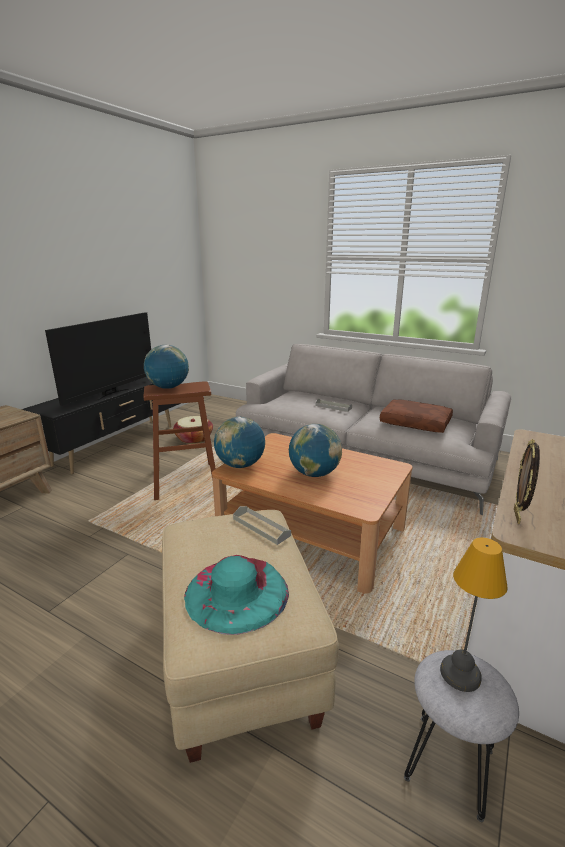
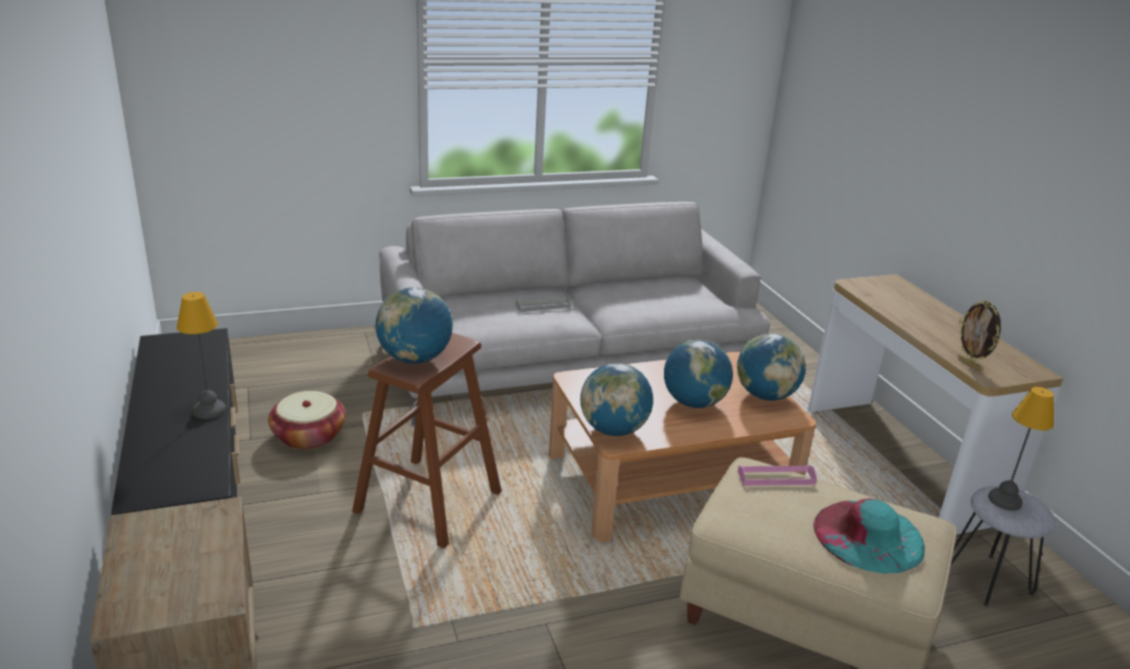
camera: 50 degrees left, 5 degrees up
television [45,312,151,406] -> table lamp [177,292,226,419]
grey tray [233,506,291,545] -> pink tray [738,465,817,486]
brown pillow [380,399,453,433] -> none
none -> globe [737,334,806,401]

